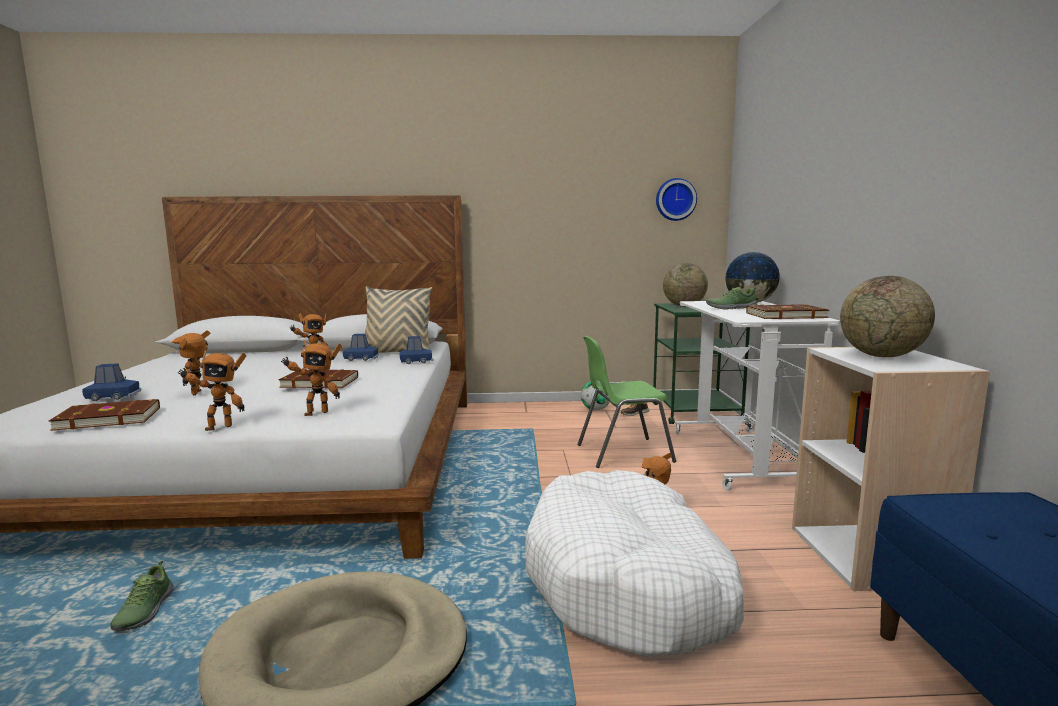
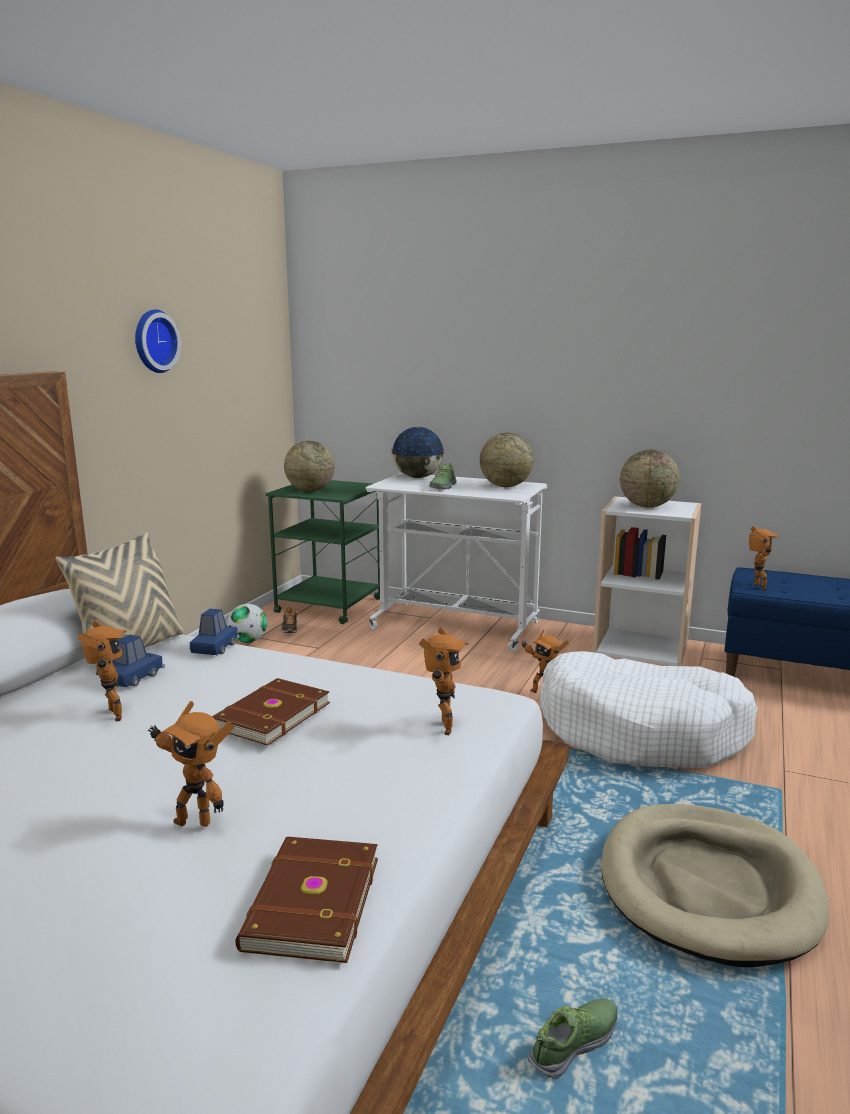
camera: 65 degrees left, 5 degrees up
blue toy car [82,363,141,401] -> none
shoe [110,561,174,631] -> shoe turned 60 degrees counterclockwise [528,998,617,1079]
toy robot [178,350,246,431] -> toy robot moved to [749,526,778,591]
green chair [577,336,676,468] -> none
wall clock [656,178,697,221] -> wall clock moved to [135,310,181,373]
brown book [746,304,829,319] -> globe [480,433,534,487]

